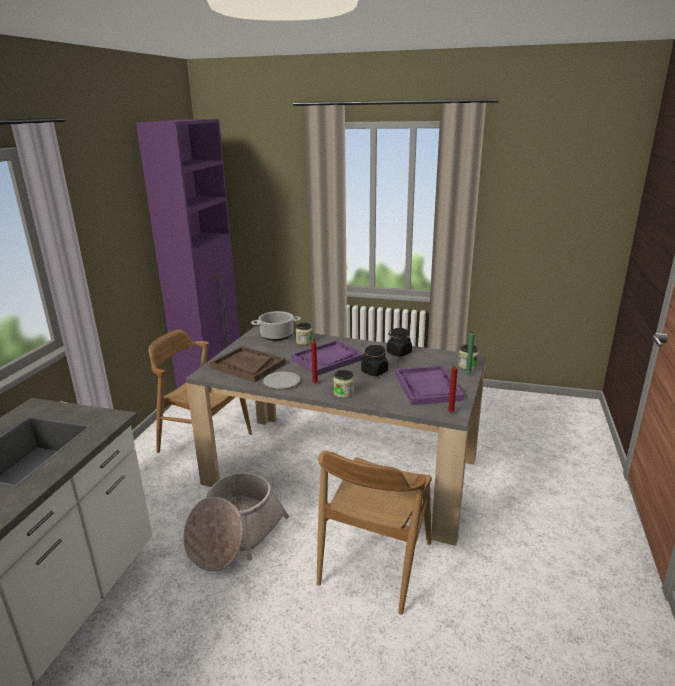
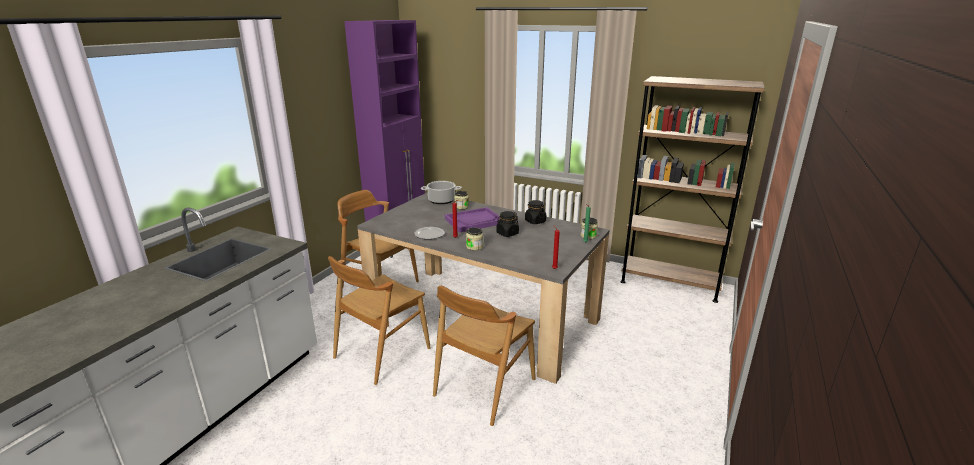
camera: 10 degrees right, 0 degrees up
basket [183,472,289,571] -> brown chair [328,256,431,385]
brown tray [209,346,285,382] -> none
purple tray [396,365,464,405] -> none
none -> brown bookcase [620,76,764,303]

